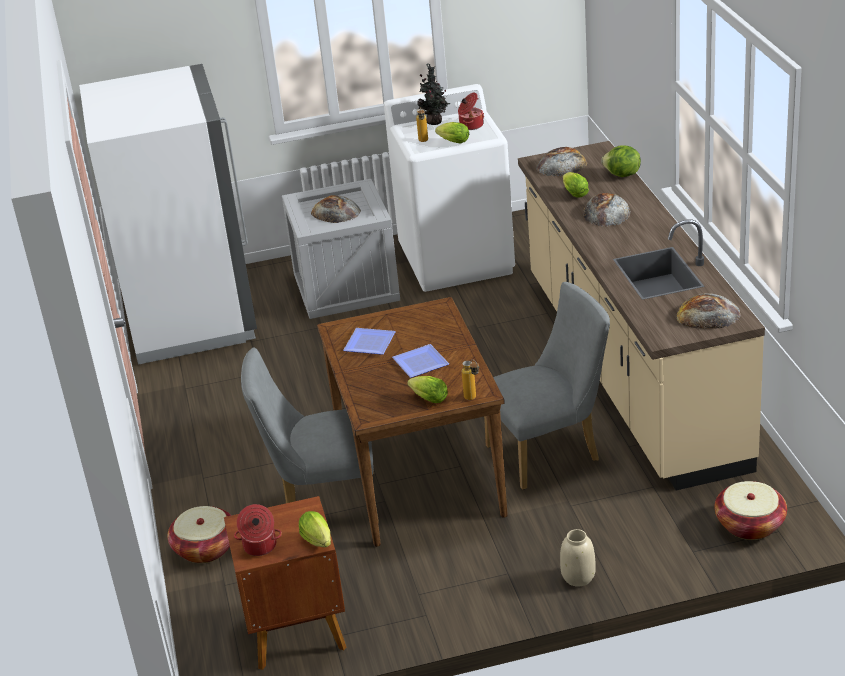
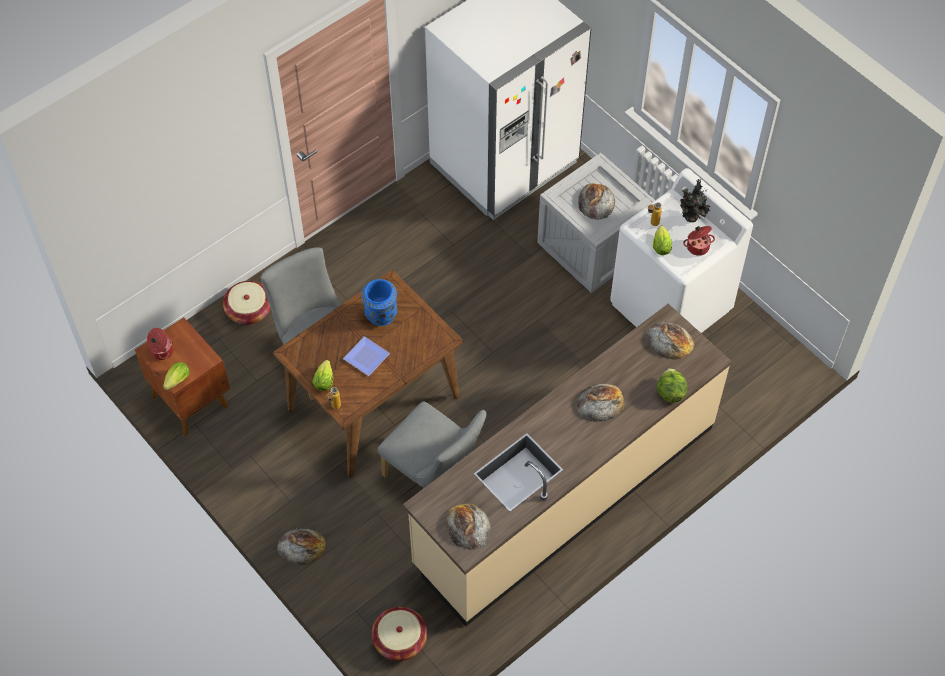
camera: 60 degrees right, 25 degrees up
plate [343,328,396,355] -> blue vase [361,279,397,326]
beige vase [560,529,596,587] -> bread [277,527,326,565]
lettuce [563,172,589,198] -> none

